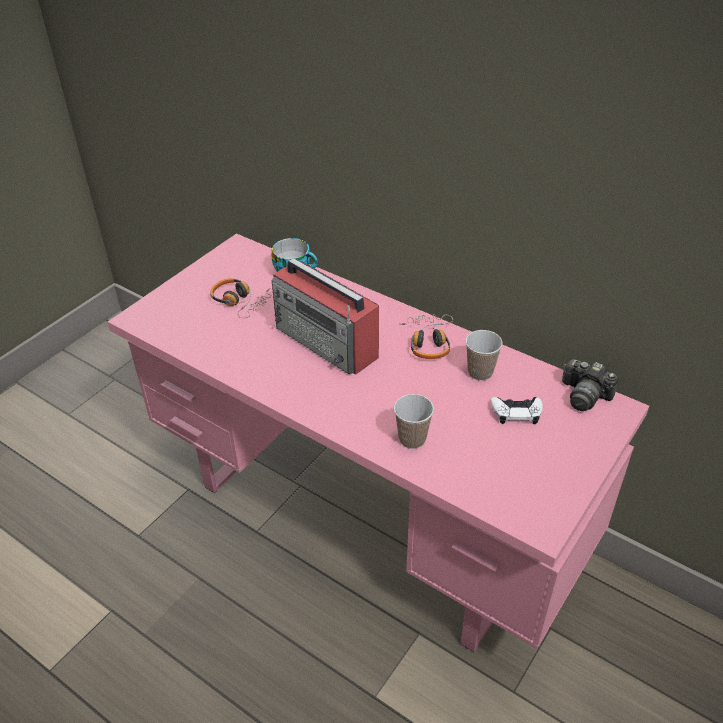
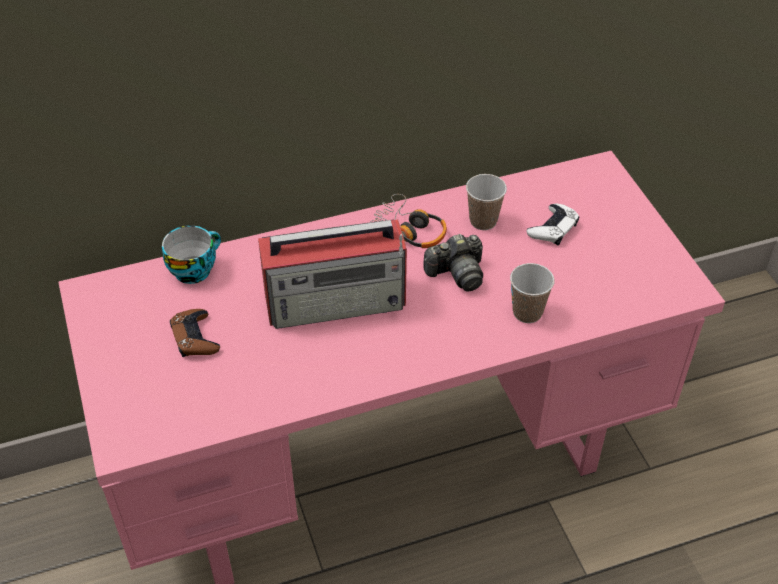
camera: 55 degrees left, 5 degrees up
headphones [210,278,271,318] -> brown game controller [170,309,220,357]
camera [562,359,618,411] -> camera moved to [423,234,483,292]

